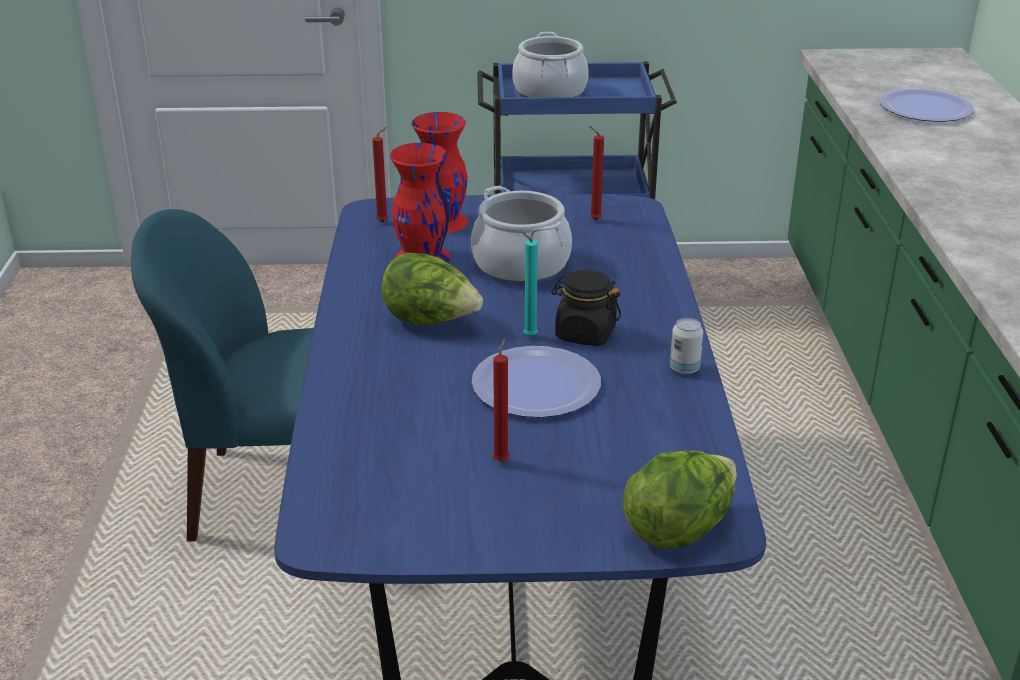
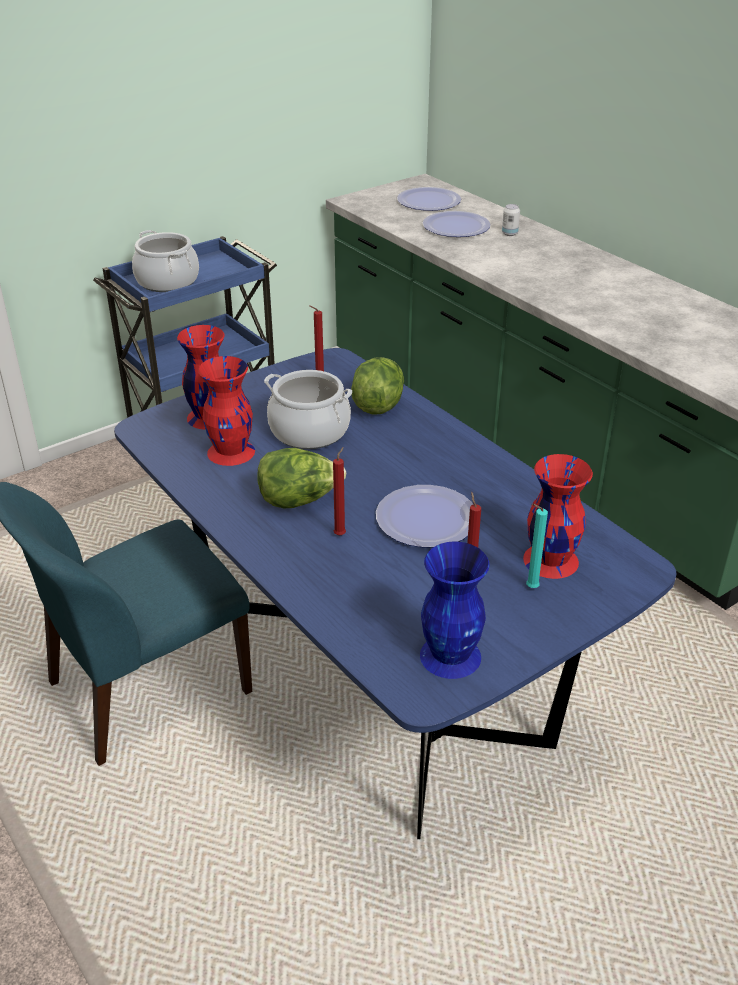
camera: 35 degrees left, 5 degrees up
red candle [372,127,388,222] -> red candle moved to [333,447,346,535]
turquoise candle [520,229,538,337] -> turquoise candle moved to [526,504,548,588]
black jar [551,269,621,346] -> none
lettuce [623,451,737,549] -> lettuce moved to [351,357,404,414]
can [670,318,703,375] -> can moved to [502,204,520,236]
none -> plate [397,187,461,211]
none -> blue vase [420,542,489,679]
none -> red vase [523,454,593,579]

